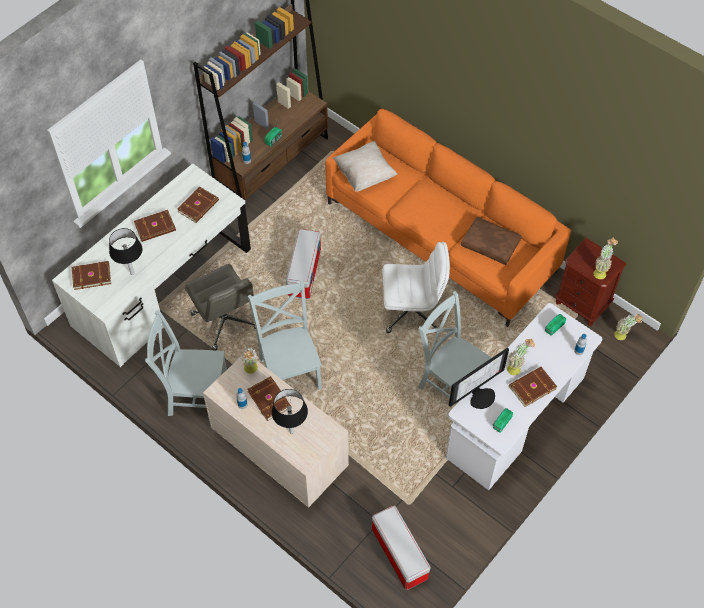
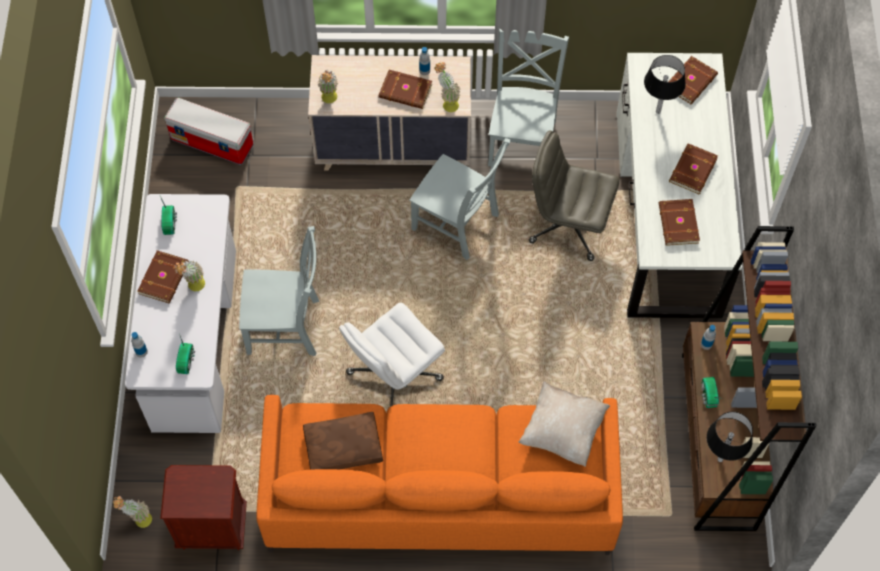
camera: 140 degrees right, 5 degrees up
grey chair [145,310,227,416] -> grey chair turned 45 degrees counterclockwise [488,29,569,166]
black table lamp [272,389,308,434] -> black table lamp moved to [707,412,753,462]
storage box [286,229,321,299] -> none
monitor [449,348,509,409] -> none
potted plant [593,237,618,279] -> potted plant moved to [318,70,338,103]

